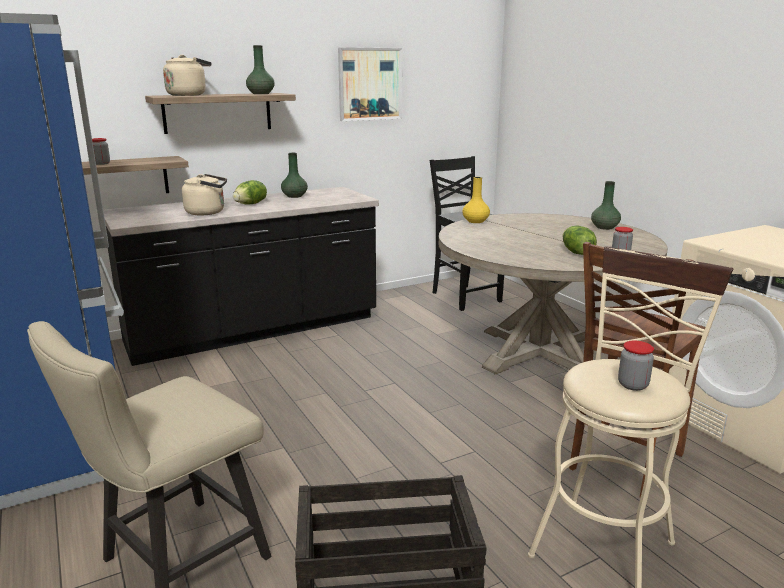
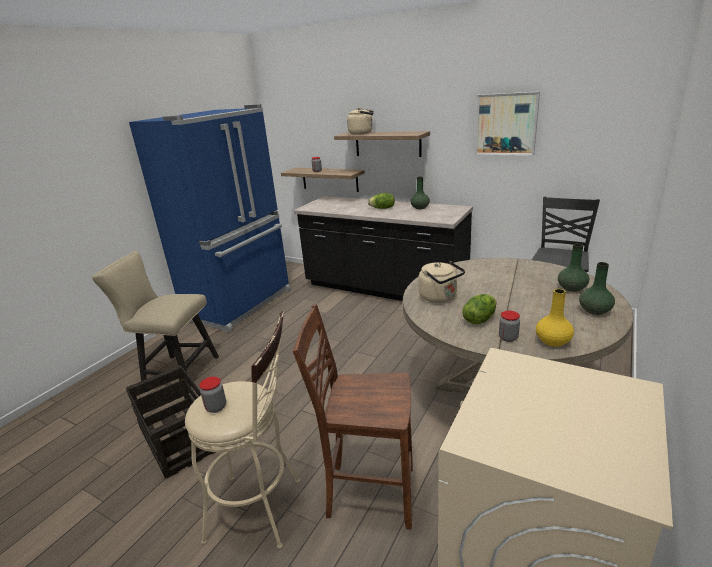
camera: 60 degrees right, 5 degrees up
beige kettle [182,174,227,215] -> beige kettle moved to [418,261,465,303]
green vase [246,45,275,94] -> green vase moved to [558,244,589,292]
yellow vase [463,177,490,223] -> yellow vase moved to [536,289,574,347]

